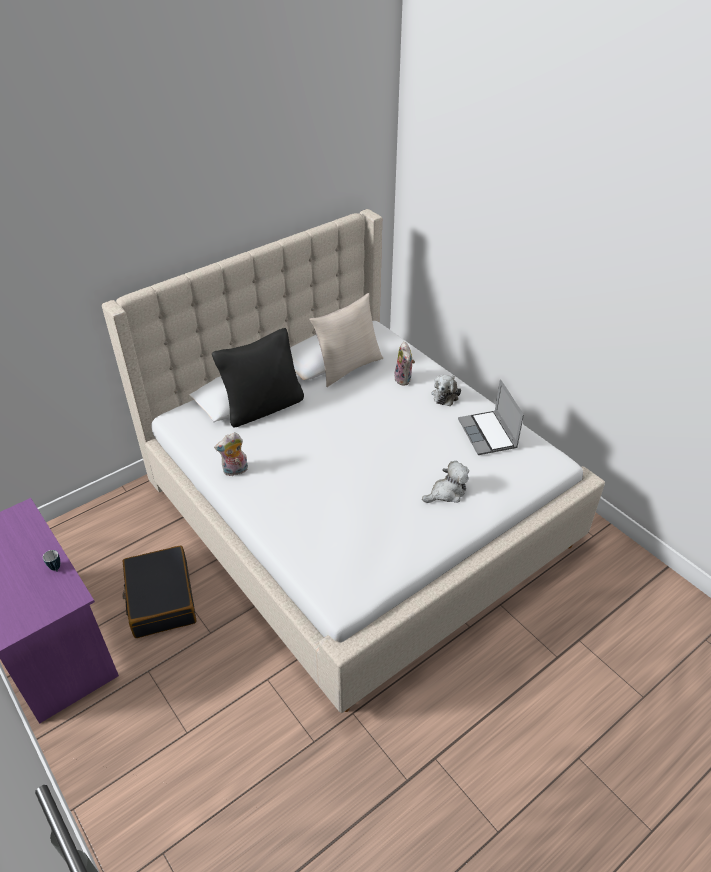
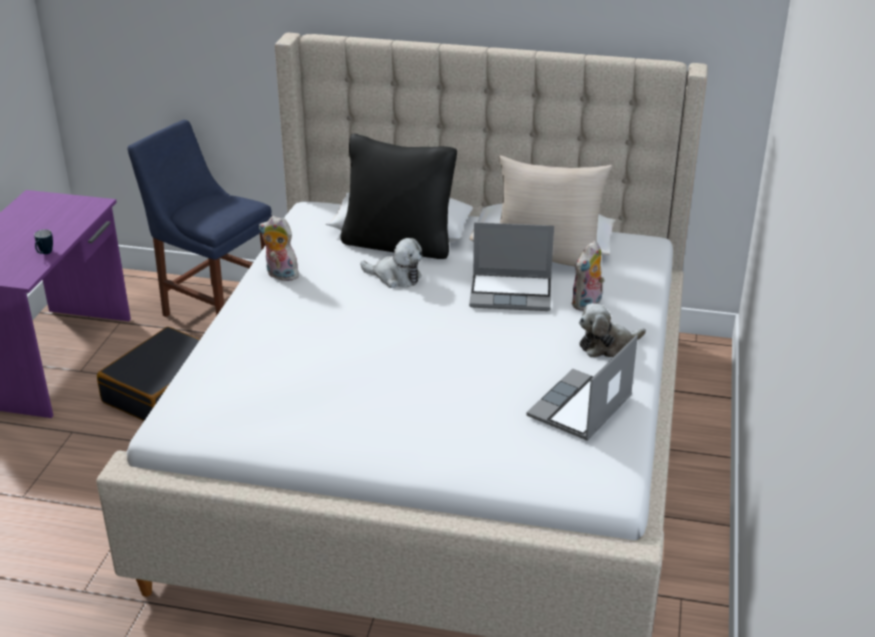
camera: 50 degrees right, 10 degrees down
plush toy [422,461,469,503] -> plush toy moved to [360,238,422,288]
none -> blue chair [128,120,272,317]
none -> laptop [469,222,554,311]

